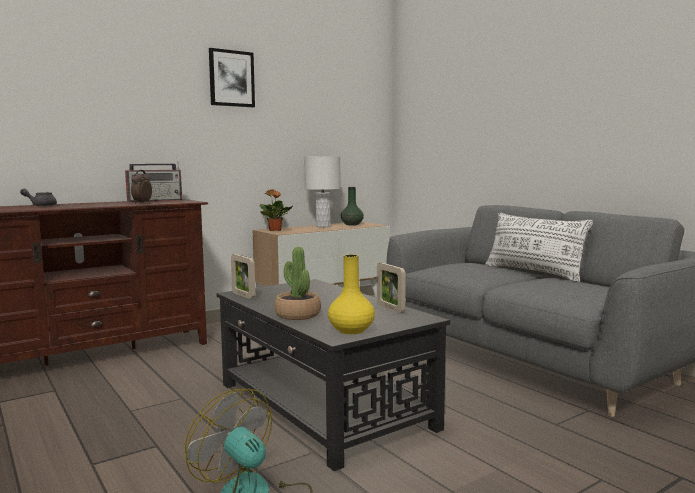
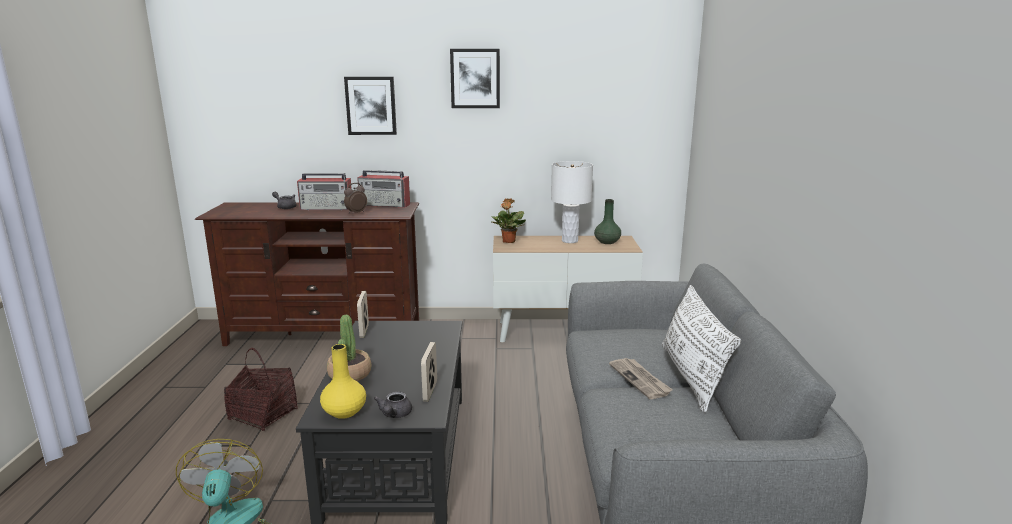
camera: 35 degrees right, 10 degrees up
none -> basket [224,348,298,431]
none -> radio [297,173,352,210]
none -> picture [344,77,397,135]
none -> grey teapot [374,391,412,418]
none -> newspaper [609,358,673,399]

